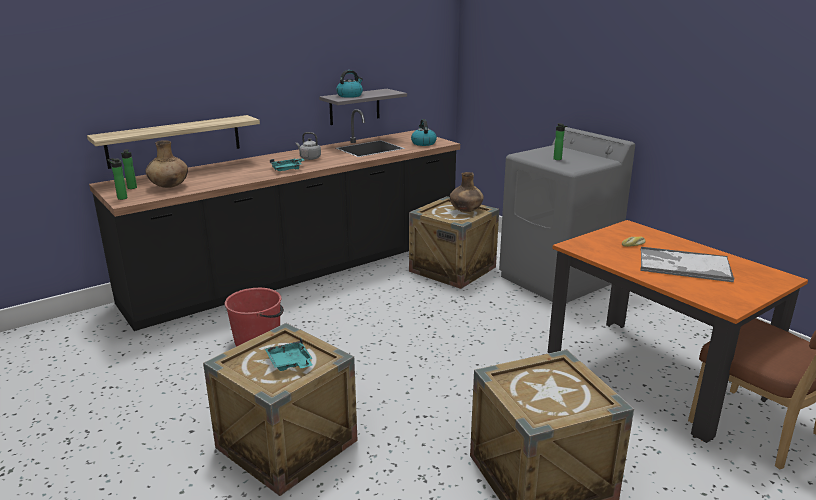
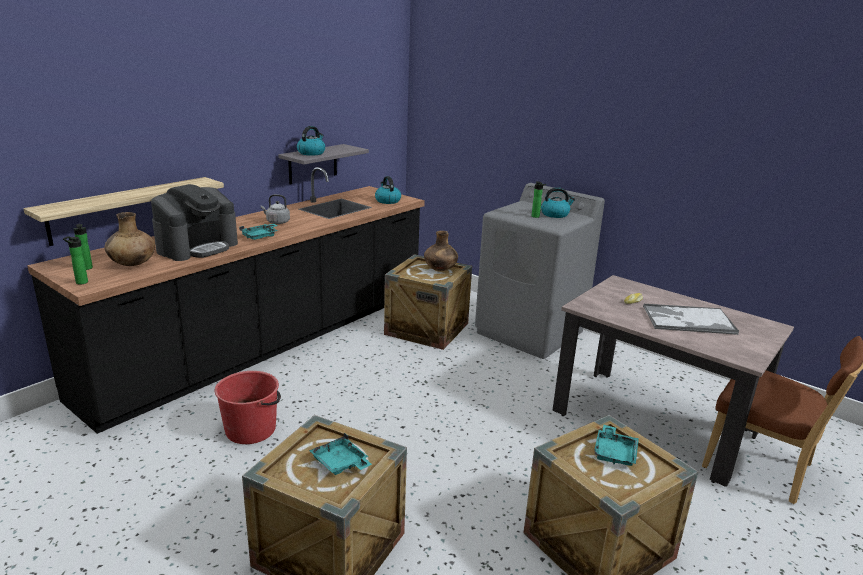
camera: 15 degrees left, 0 degrees up
orange dining table [548,220,808,443] -> beige dining table [553,275,794,487]
none -> coffee machine [151,184,238,261]
none -> kettle [541,187,575,218]
none -> turquoise tray [594,425,639,466]

